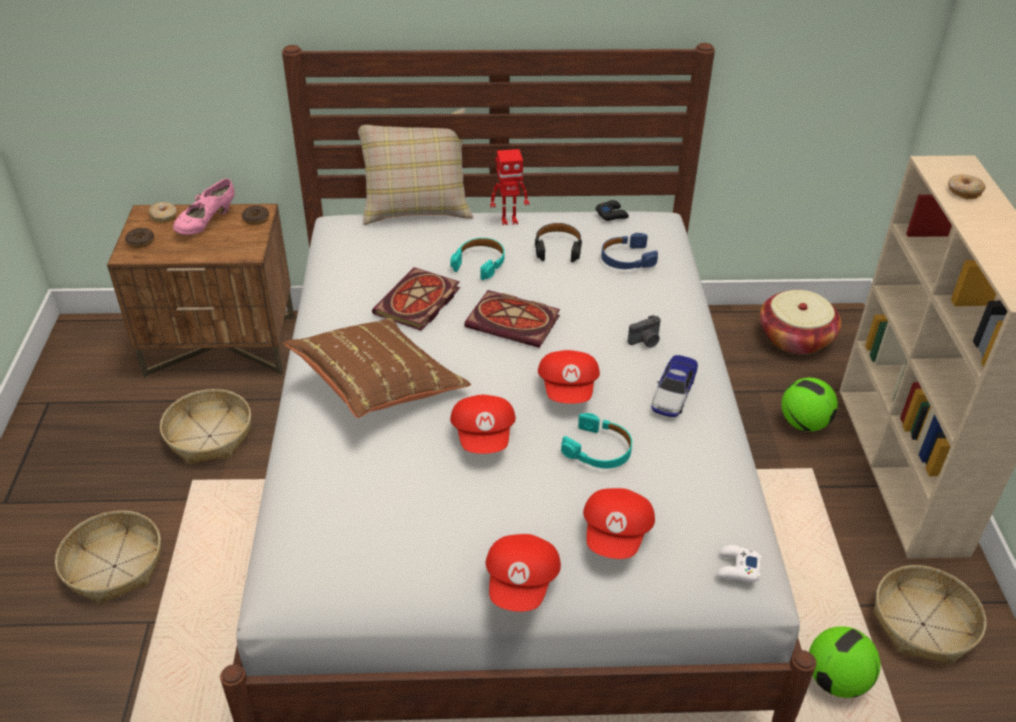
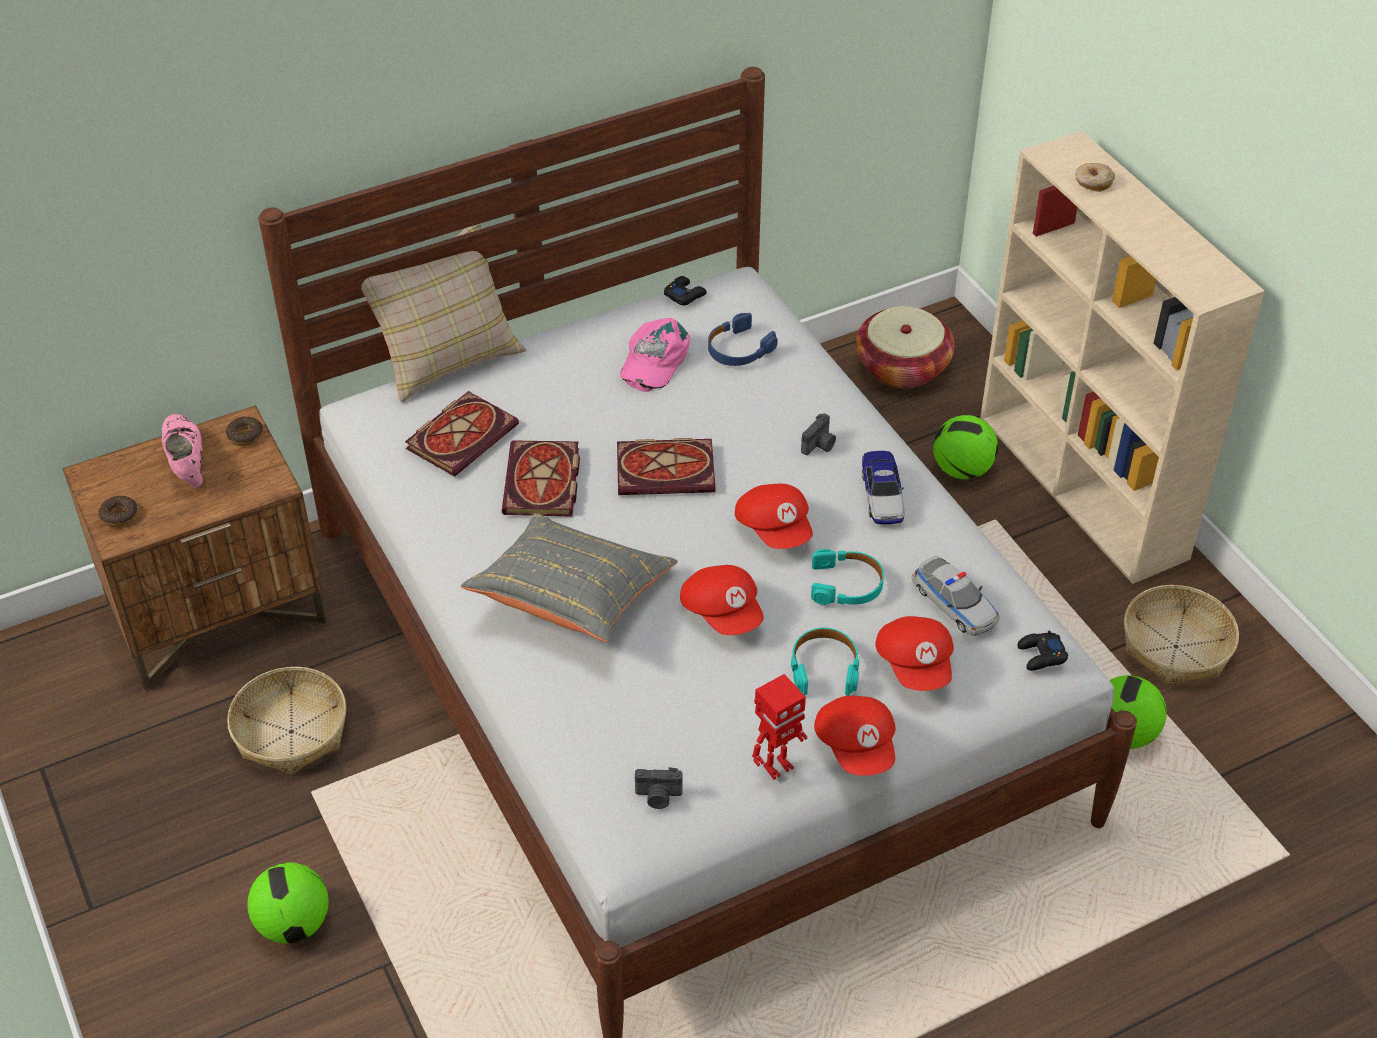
camera: 25 degrees left, 5 degrees up
basket [55,511,161,605] -> football [247,862,329,943]
donut [148,202,177,222] -> none
pink shoe [173,178,235,235] -> pink shoe turned 150 degrees clockwise [162,414,203,488]
brown pillow [283,318,471,418] -> grey pillow [461,513,678,642]
turquoise headphones [450,238,505,280] -> turquoise headphones moved to [791,627,860,696]
toy robot [490,149,529,225] -> toy robot moved to [752,674,807,780]
black headphones [535,223,582,262] -> pink cap [620,318,690,392]
white game controller [717,545,762,582] -> black game controller [1017,631,1068,671]
none -> book [405,391,519,477]
none -> camera [635,767,683,809]
none -> toy car [912,555,999,636]

